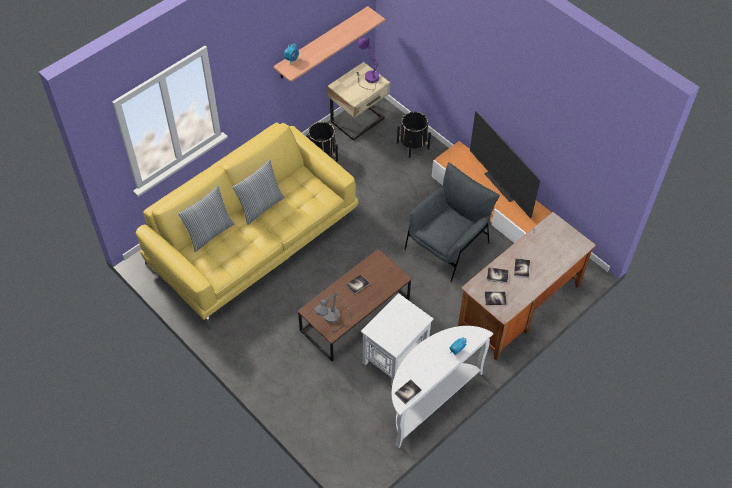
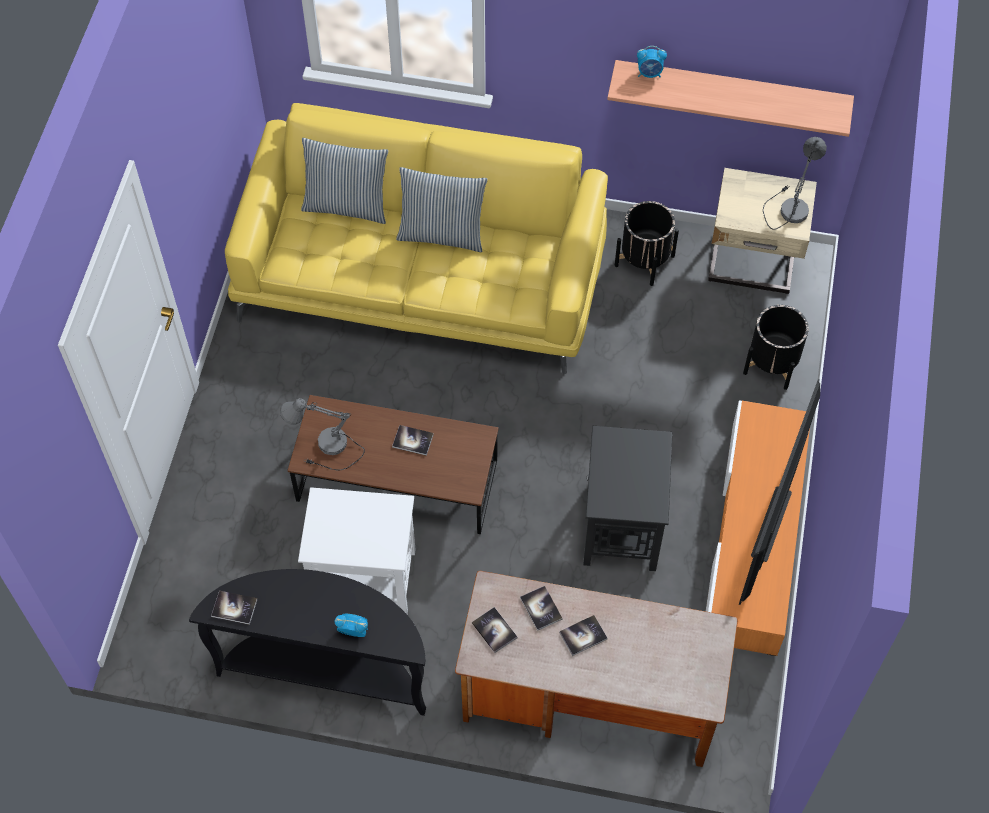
camera: 55 degrees right, 5 degrees up
purple table lamp [357,37,379,90] -> grey table lamp [763,137,827,230]
white console table [392,326,493,448] -> black console table [189,569,426,716]
grey armchair [404,162,500,282] -> black side table [583,426,673,571]

